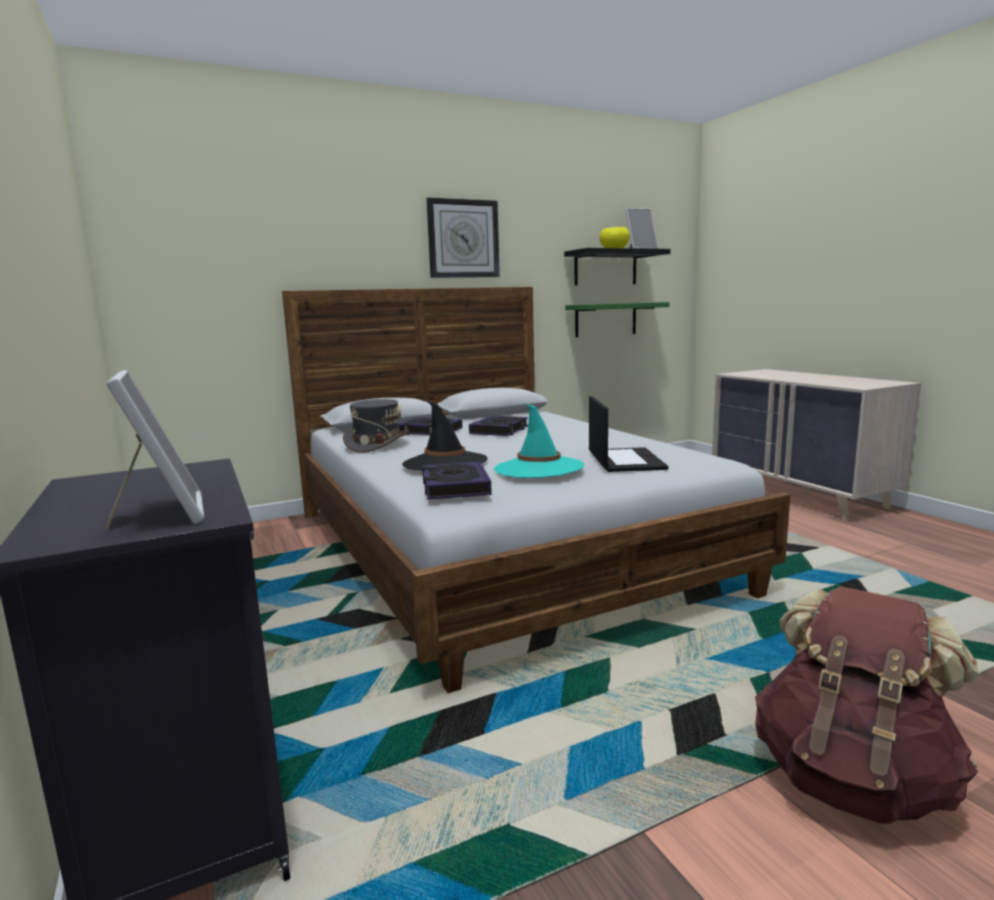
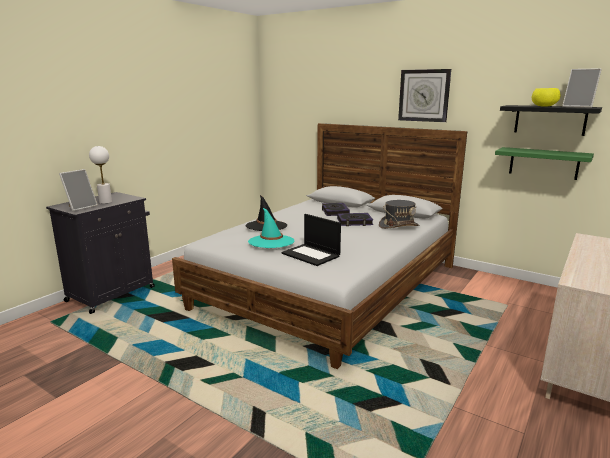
camera: 60 degrees right, 5 degrees up
grey hat [343,399,409,453] -> grey hat moved to [379,200,419,229]
book [422,462,492,500] -> none
laptop [589,396,668,472] -> laptop turned 75 degrees clockwise [281,214,341,266]
brown backpack [755,586,978,824] -> none
none -> white table lamp [89,146,112,204]

